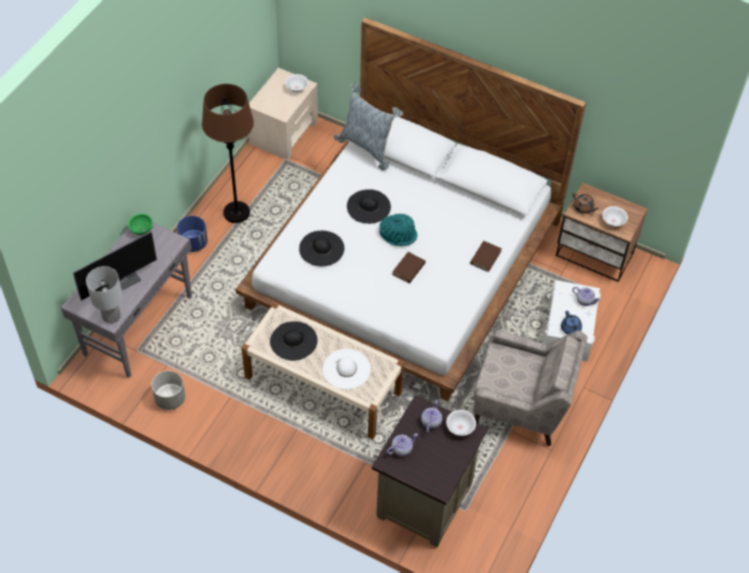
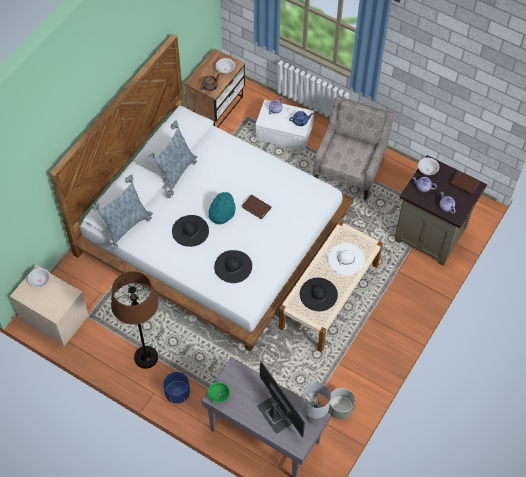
camera: 85 degrees left, 5 degrees up
brown book [470,241,502,272] -> brown book moved to [450,171,480,195]
none -> pillow [147,120,197,199]

